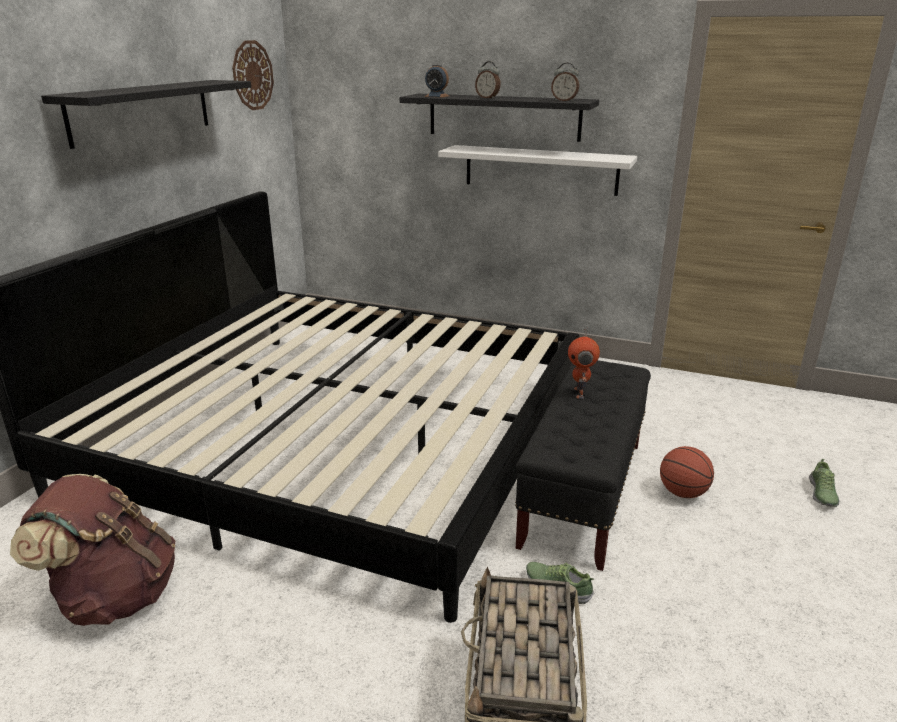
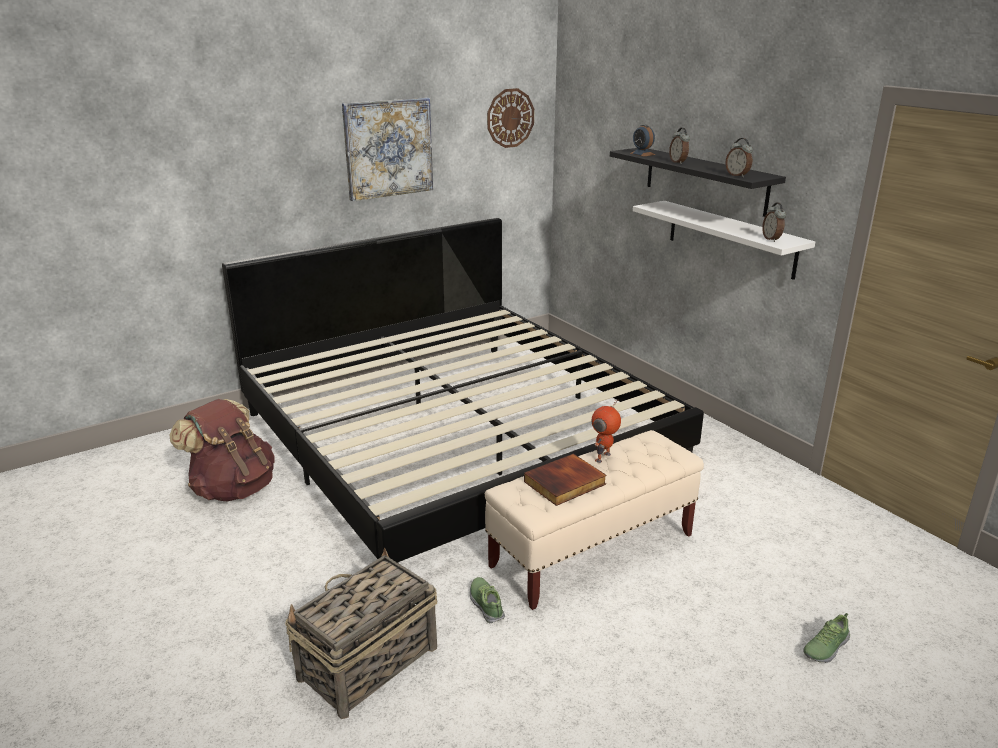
camera: 35 degrees right, 0 degrees up
black shelf [41,80,251,149] -> picture [342,98,433,201]
black bench [515,360,651,571] -> beige bench [485,430,704,610]
basketball [660,446,714,498] -> none
none -> book [524,454,607,506]
none -> alarm clock [762,203,786,242]

